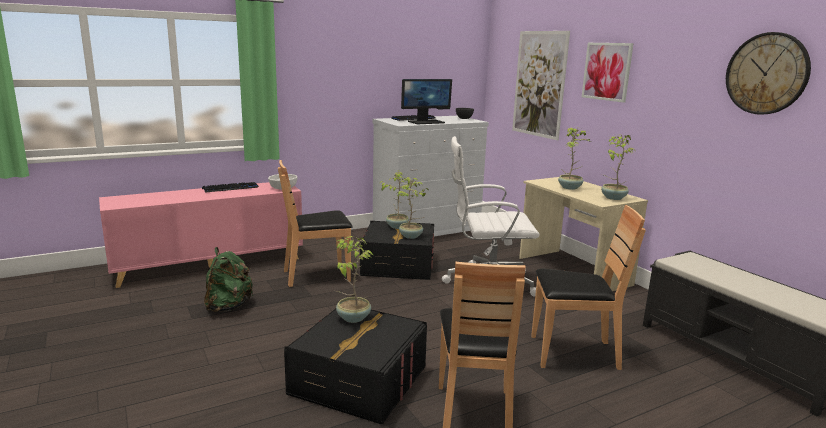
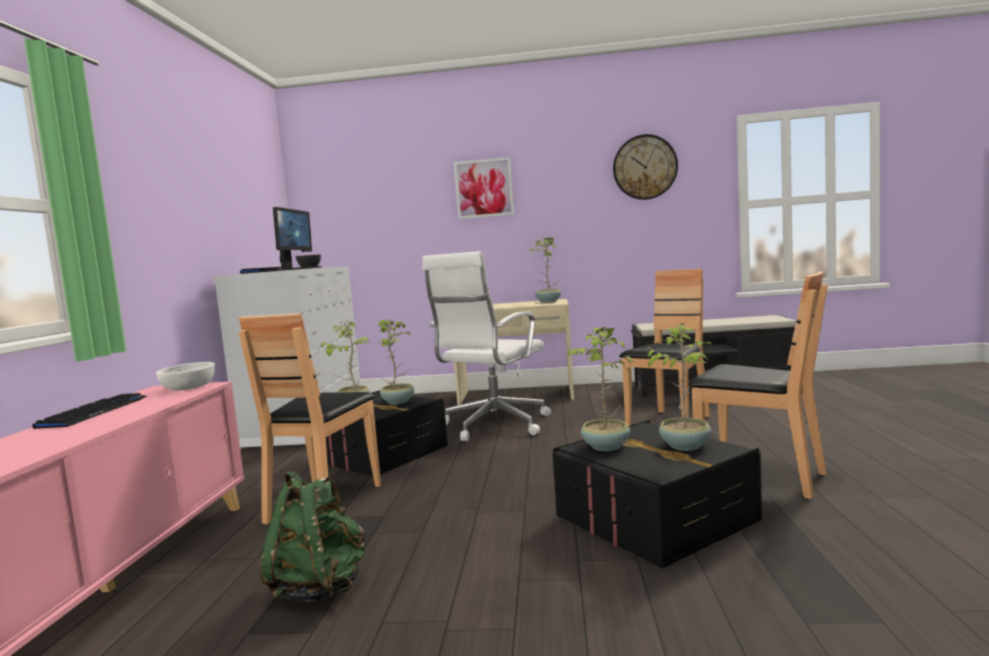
camera: 55 degrees left, 10 degrees down
picture [512,31,570,140] -> none
potted plant [558,128,590,190] -> potted plant moved to [643,323,712,451]

